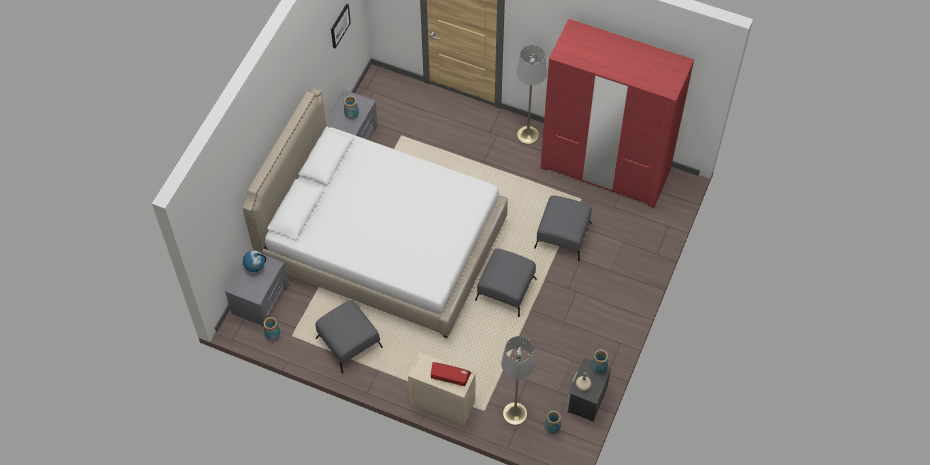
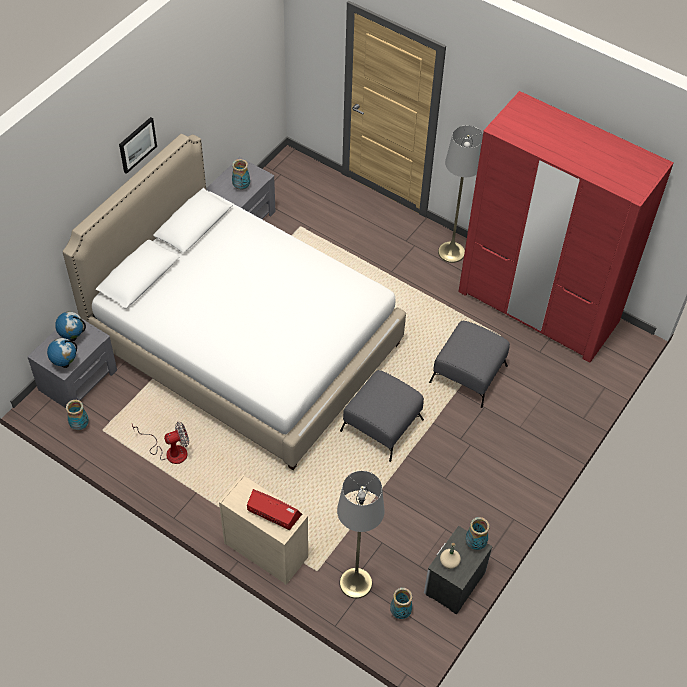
camera: 10 degrees right, 5 degrees down
grey ottoman [315,300,383,373] -> fan [132,422,189,464]
picture [331,4,351,49] -> picture moved to [119,117,157,174]
none -> globe [47,338,77,368]

